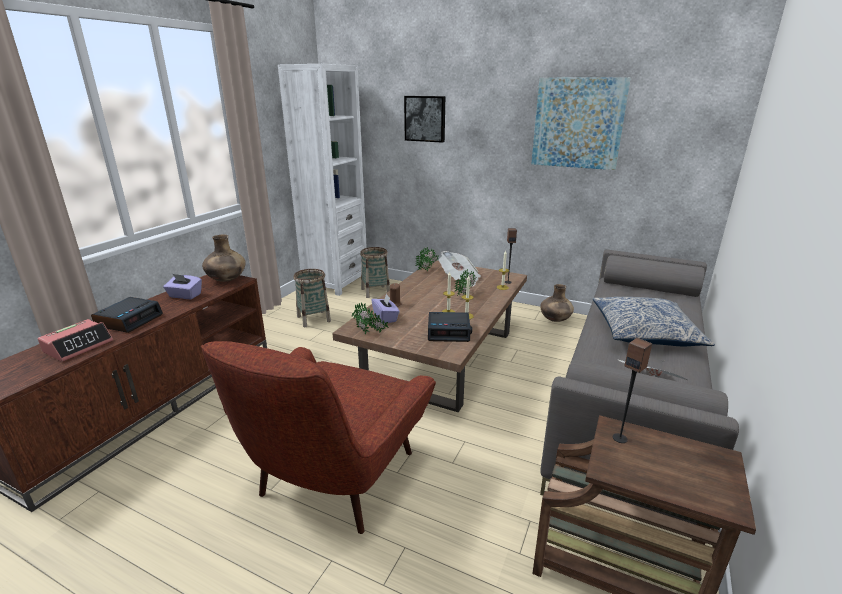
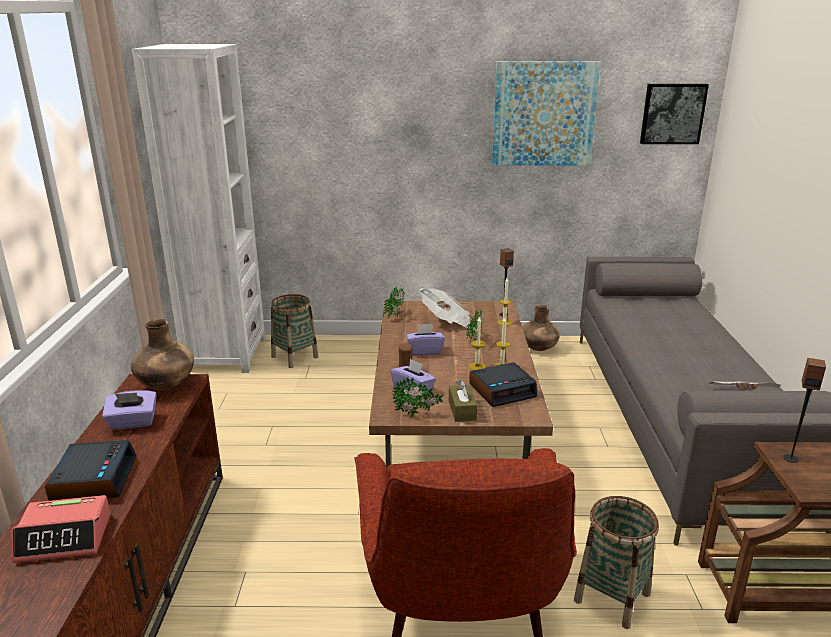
camera: 25 degrees left, 0 degrees up
alarm clock [38,319,113,362] -> alarm clock turned 75 degrees clockwise [12,495,110,563]
basket [294,269,331,327] -> basket moved to [574,496,659,629]
picture [404,96,445,143] -> picture moved to [640,84,709,144]
pillow [593,297,715,346] -> none
none -> purple tissue box [406,324,445,356]
none -> brown tissue box [449,380,478,422]

